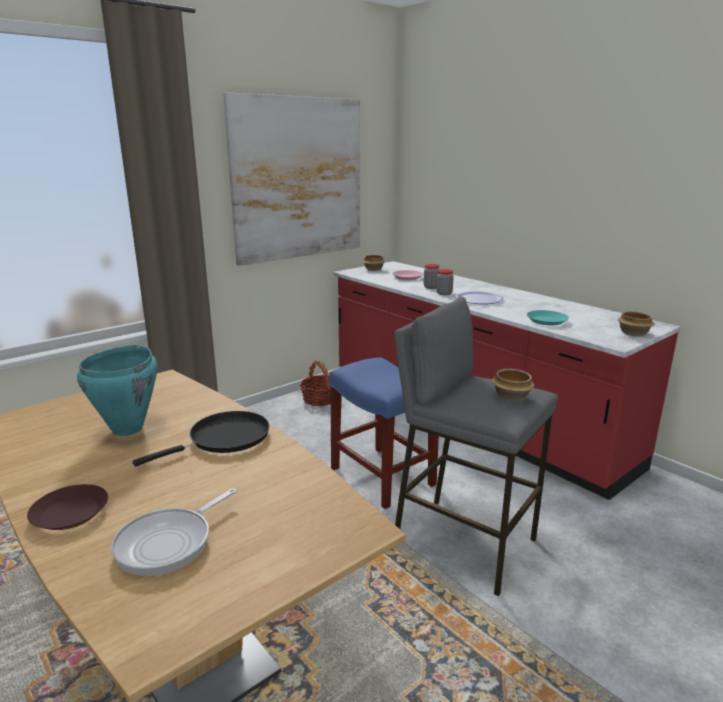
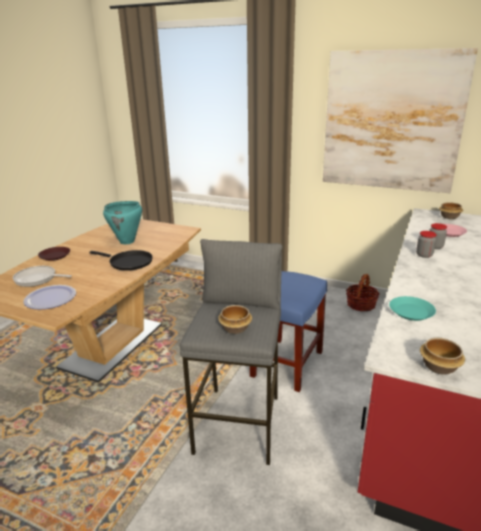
camera: 65 degrees right, 5 degrees up
plate [455,291,504,304] -> plate moved to [23,285,76,310]

